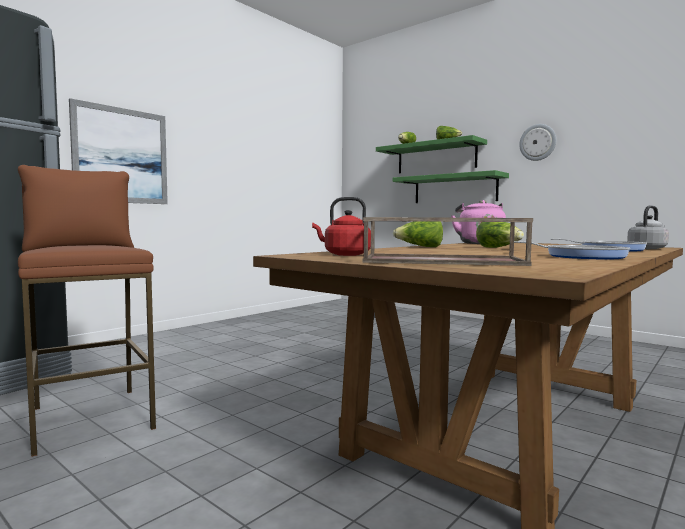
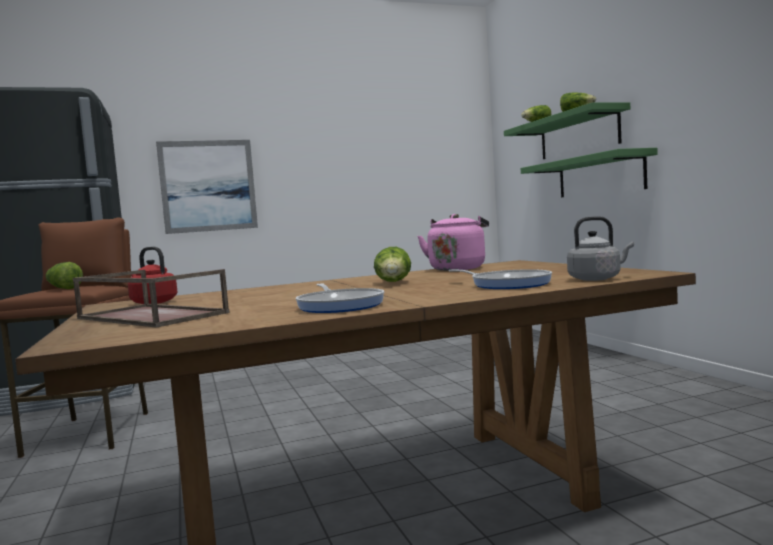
camera: 30 degrees right, 0 degrees up
lettuce [393,221,443,247] -> lettuce moved to [45,262,83,289]
wall clock [519,124,556,161] -> none

